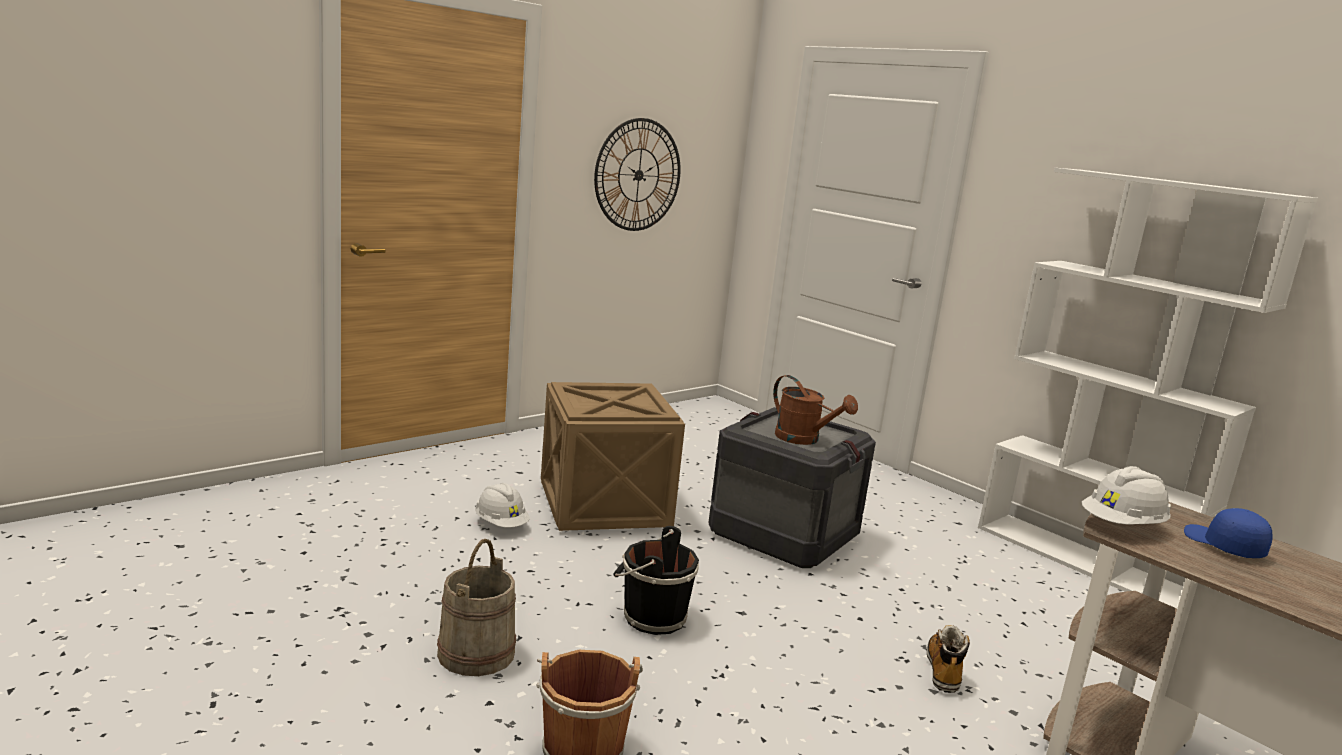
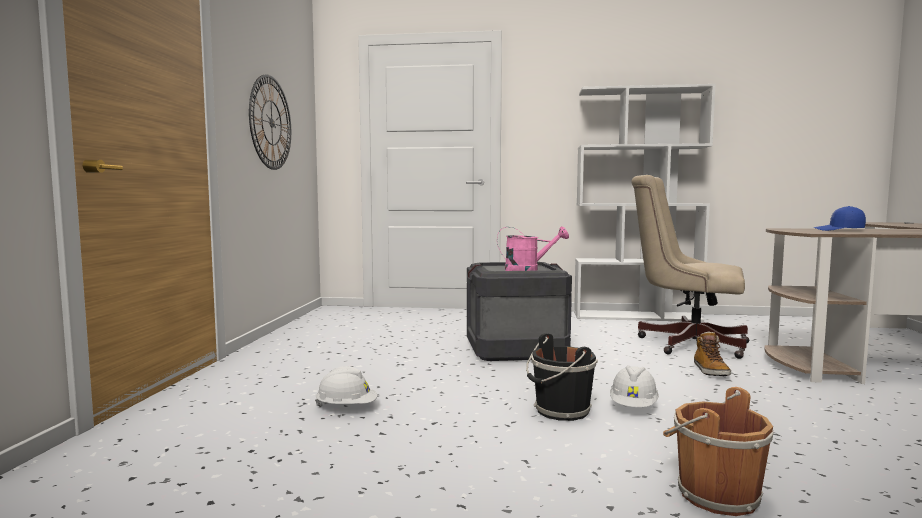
camera: 40 degrees left, 10 degrees down
beige bucket [437,539,516,676] -> none
crate [541,382,685,531] -> none
brown watering can [773,375,858,445] -> pink watering can [497,226,569,271]
boot [927,625,970,693] -> boot turned 150 degrees counterclockwise [694,331,731,376]
white hard hat [1082,466,1171,525] -> white hard hat moved to [610,365,659,407]
none -> beige office chair [631,175,749,359]

